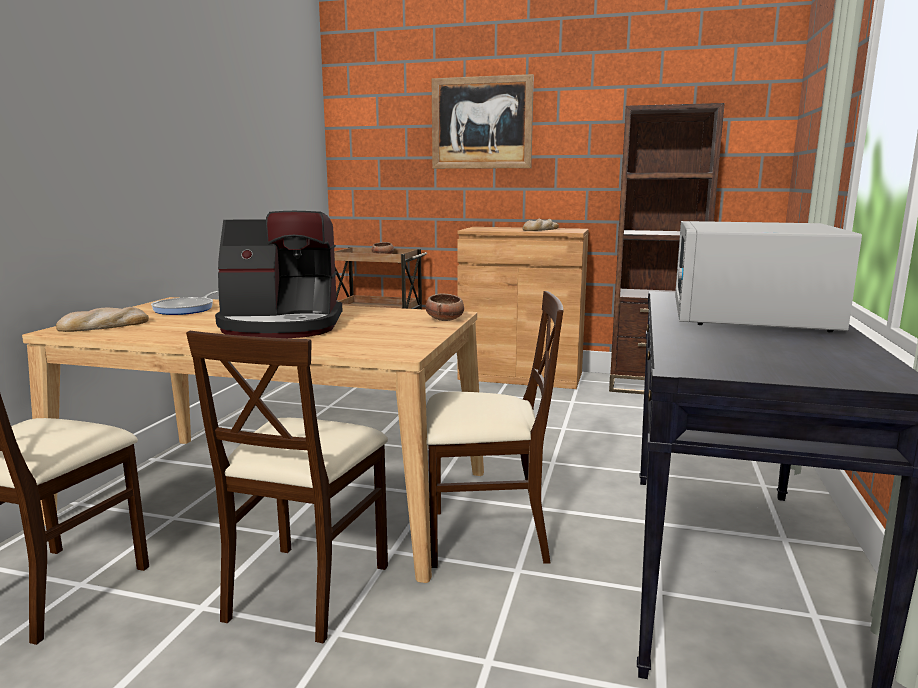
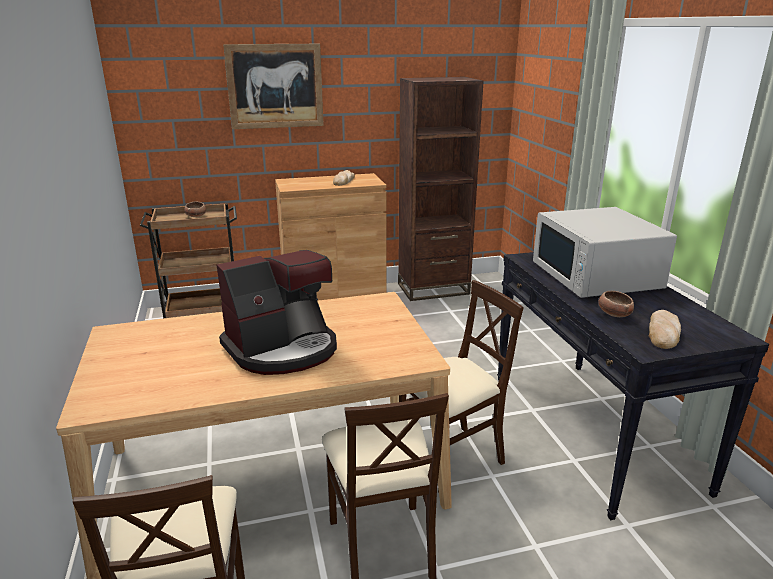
camera: 30 degrees left, 10 degrees up
bread [56,307,149,332] -> bread moved to [649,310,681,349]
frying pan [151,291,219,315] -> none
bowl [425,294,464,321] -> bowl moved to [598,291,634,317]

